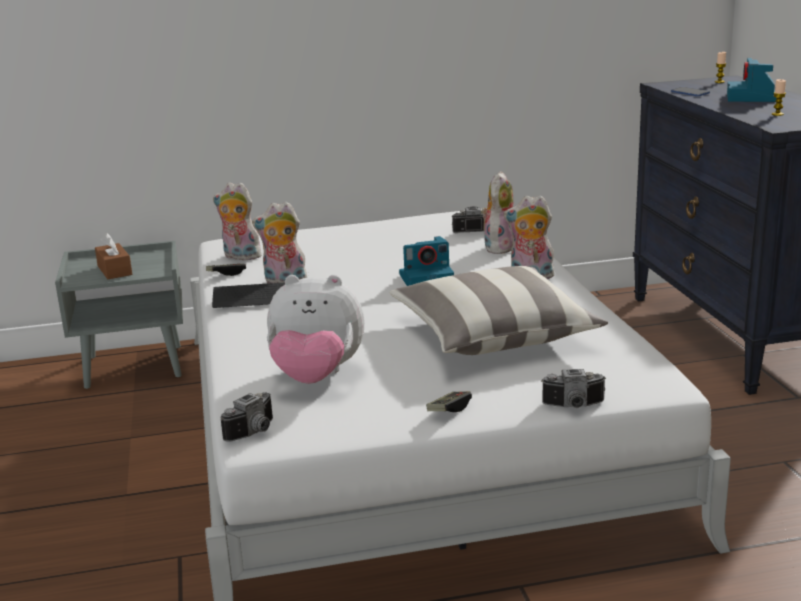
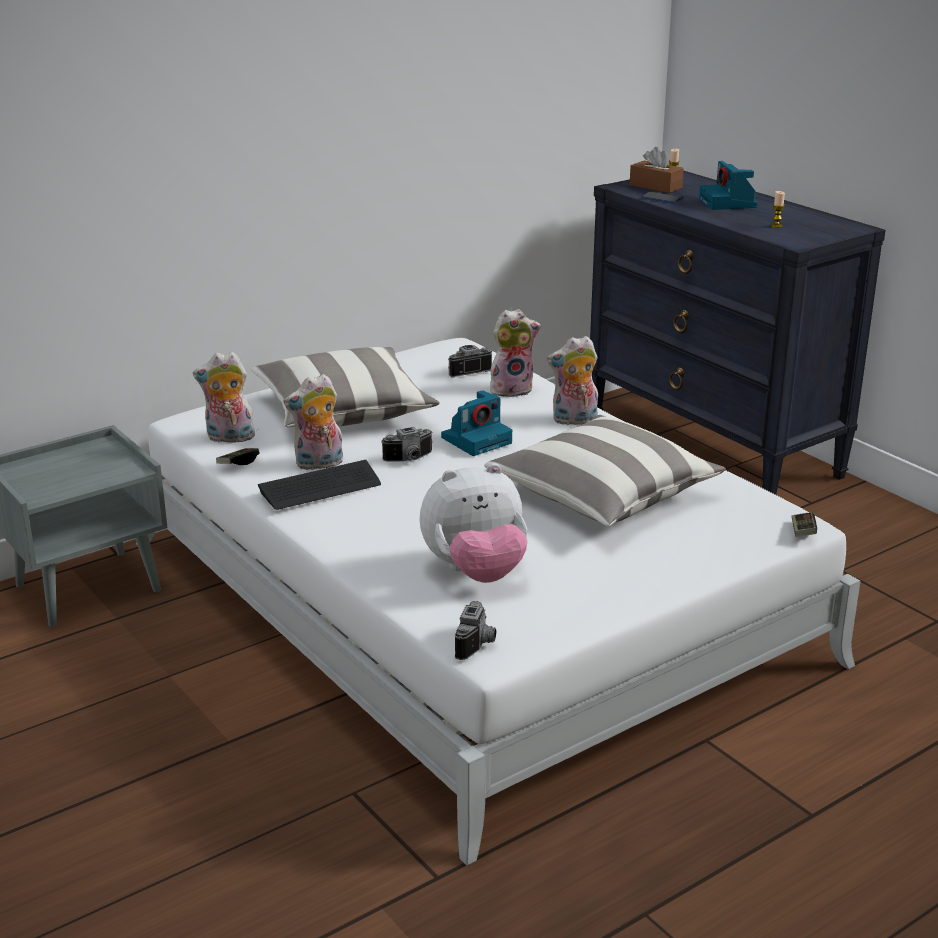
camera: 25 degrees left, 5 degrees up
brown tissue box [95,233,132,279] -> brown tissue box moved to [630,147,684,193]
game controller [426,391,472,412] -> game controller moved to [791,512,817,537]
plush toy [481,171,513,254] -> plush toy turned 75 degrees clockwise [490,309,541,397]
camera [541,369,605,408] -> camera moved to [381,427,432,462]
none -> pillow [251,347,440,427]

